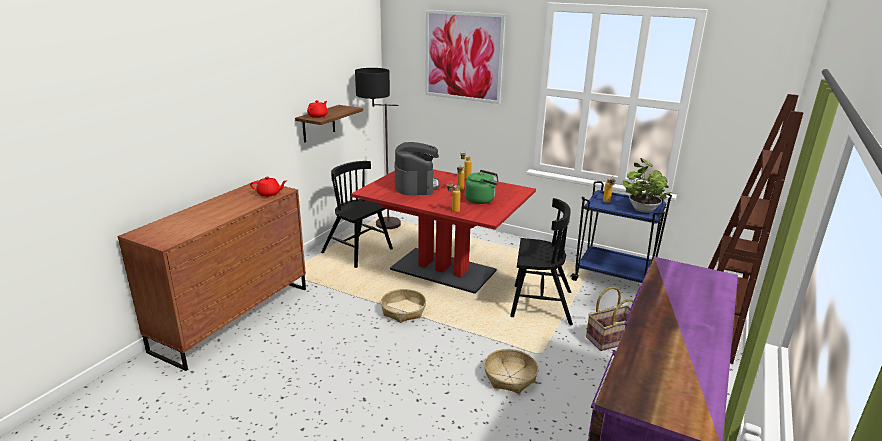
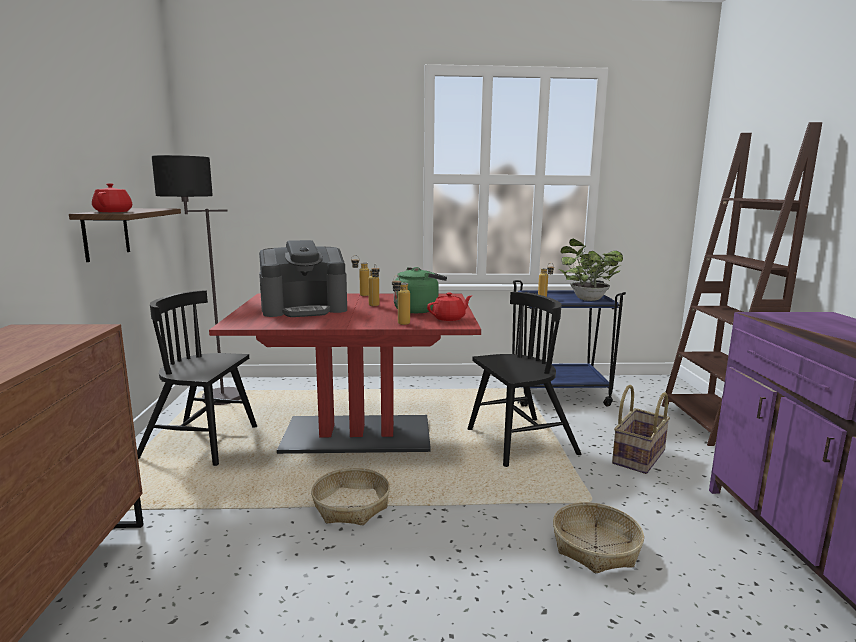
camera: 30 degrees left, 10 degrees down
red teapot [250,177,286,197] -> red teapot moved to [427,293,472,321]
coffee machine [395,142,440,195] -> coffee machine turned 105 degrees clockwise [259,240,347,317]
picture [425,10,506,104] -> none

